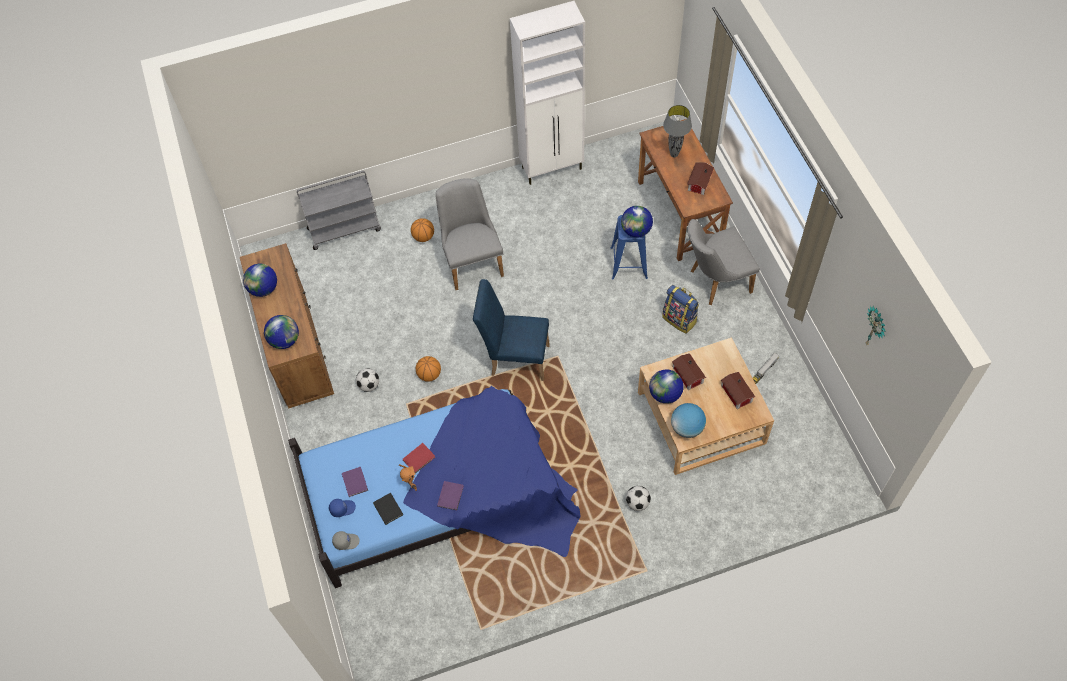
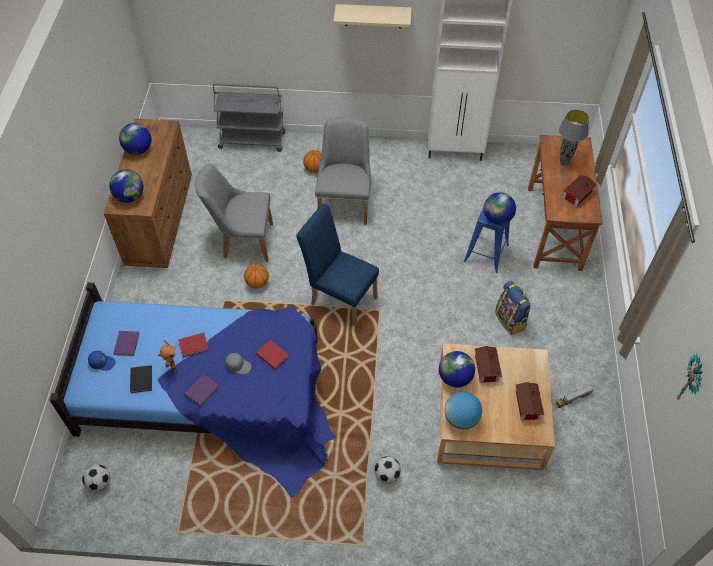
camera: 20 degrees right, 5 degrees down
grey cap [332,531,360,550] -> grey cap moved to [225,353,252,375]
football [356,368,379,392] -> football moved to [82,464,110,492]
grey chair [688,219,760,305] -> grey chair moved to [195,164,273,262]
none -> red book [256,340,290,369]
none -> beige shelf [333,4,412,28]

